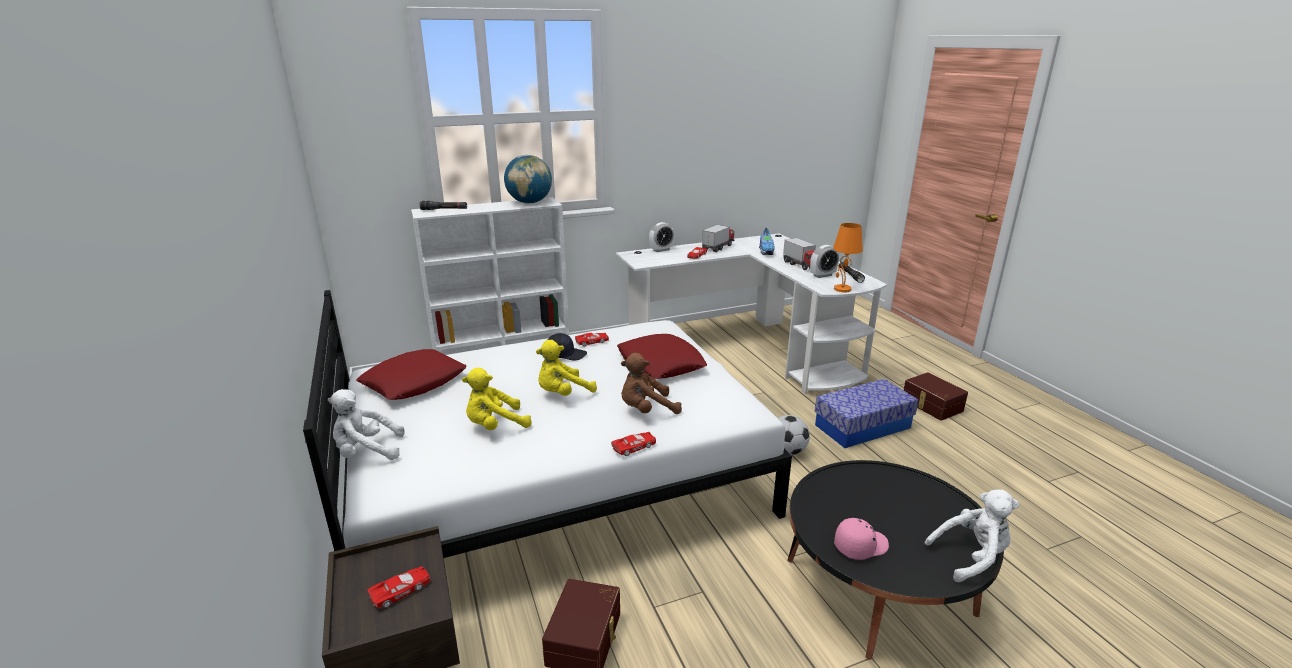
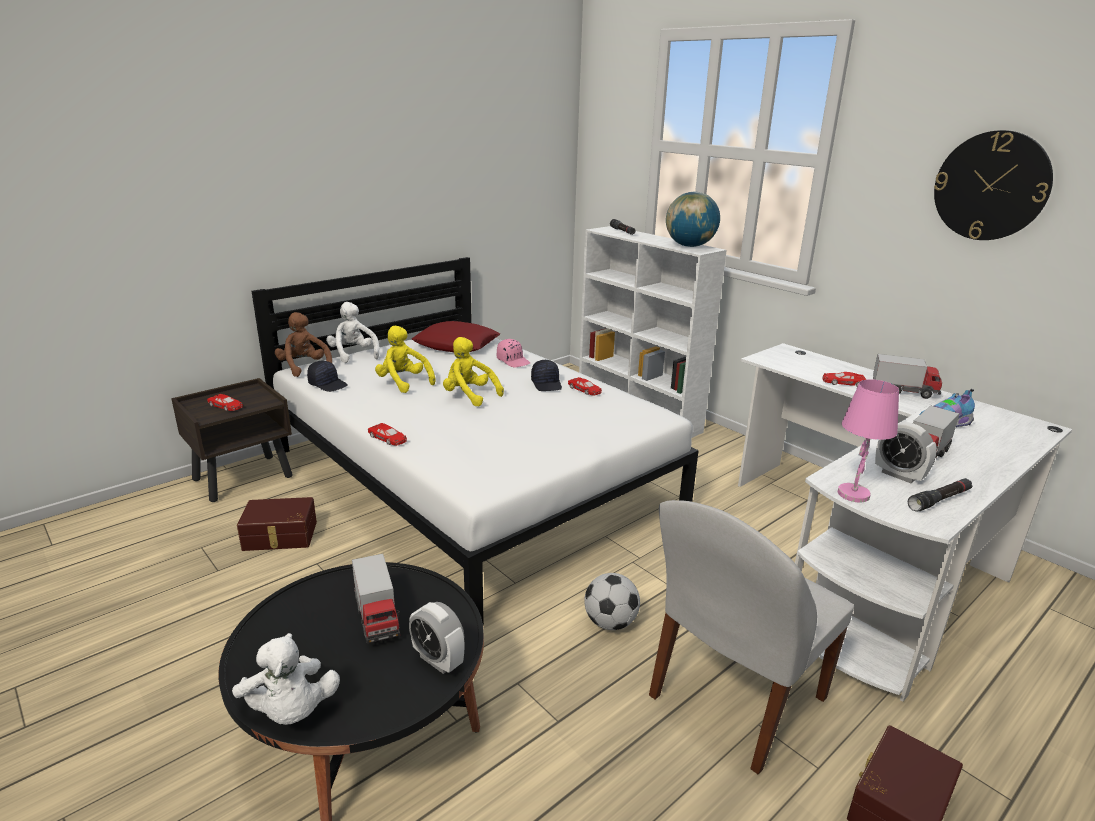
camera: 70 degrees right, 0 degrees up
red pillow [617,334,707,379] -> none
brown plush toy [621,353,682,414] -> brown plush toy moved to [275,312,332,377]
alarm clock [649,222,674,252] -> alarm clock moved to [409,602,464,674]
storage box [815,379,919,448] -> white chair [649,500,854,774]
orange table lamp [833,223,863,292] -> pink table lamp [838,379,899,502]
pink cap [834,518,889,560] -> pink cap moved to [497,339,530,367]
none -> black cap [307,361,348,392]
none -> toy truck [352,554,400,643]
none -> wall clock [934,130,1053,240]

